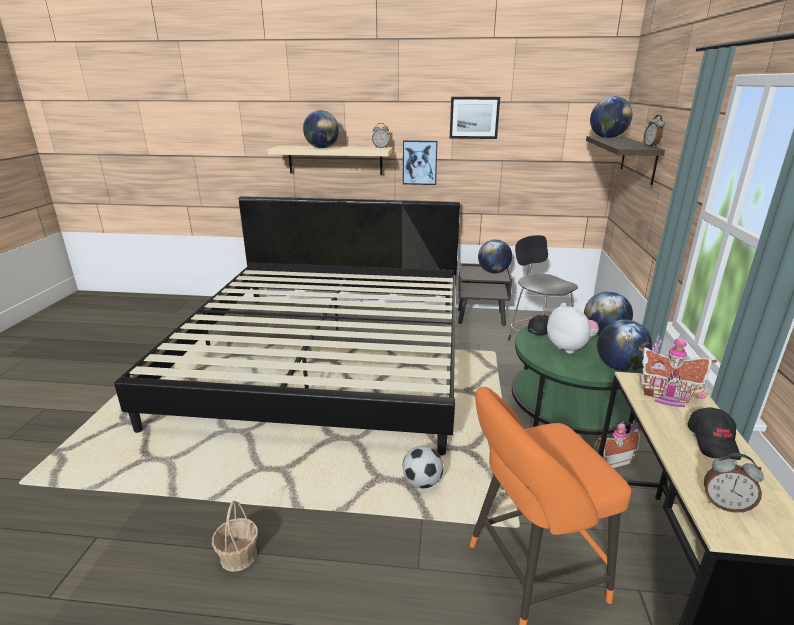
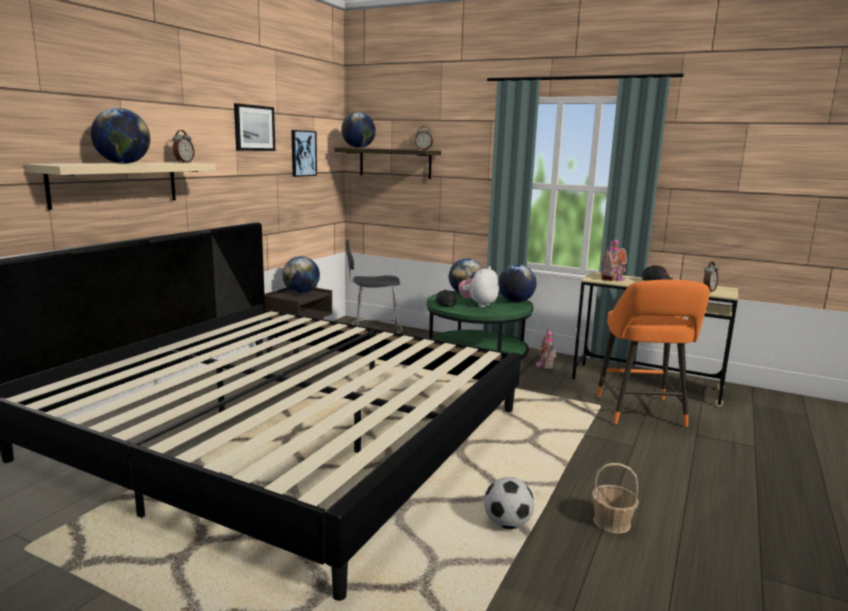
camera: 70 degrees left, 10 degrees down
picture [403,140,438,185] -> picture moved to [291,130,317,177]
football [403,446,443,488] -> football moved to [484,477,534,529]
plush toy [547,303,599,354] -> plush toy turned 45 degrees counterclockwise [459,266,499,307]

